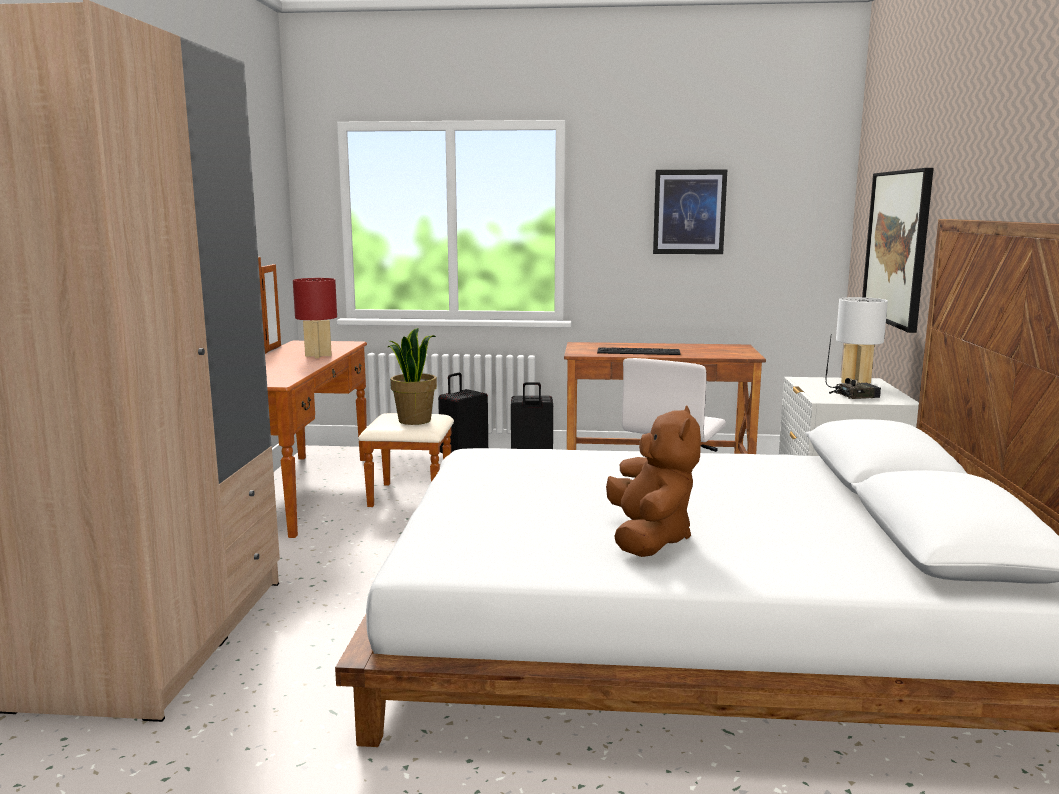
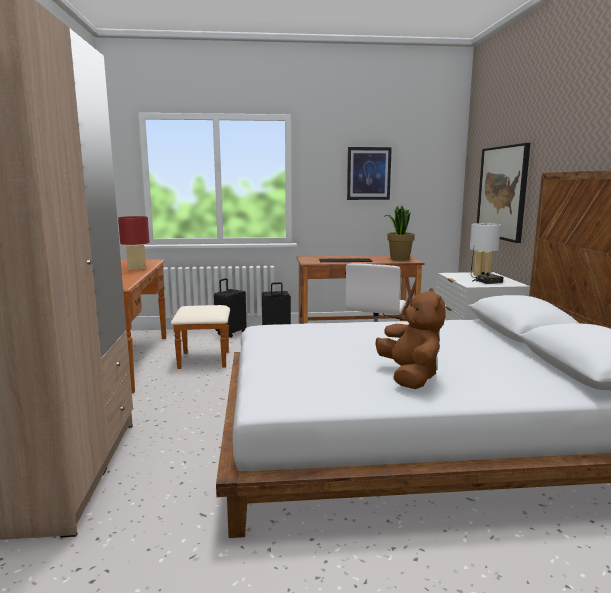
camera: 10 degrees left, 0 degrees up
potted plant [388,328,437,425] -> potted plant moved to [384,206,415,261]

